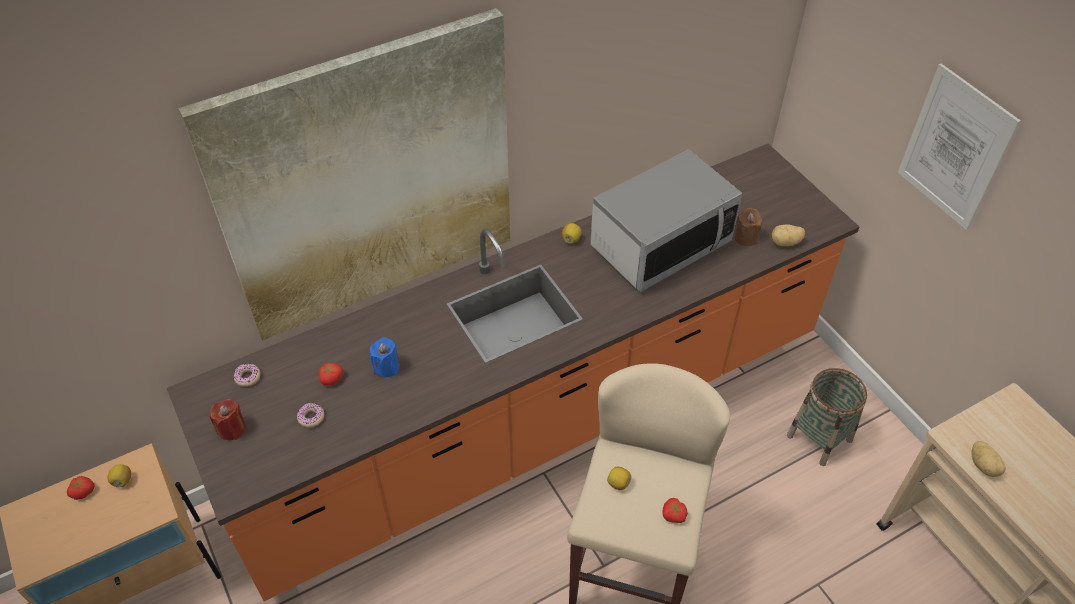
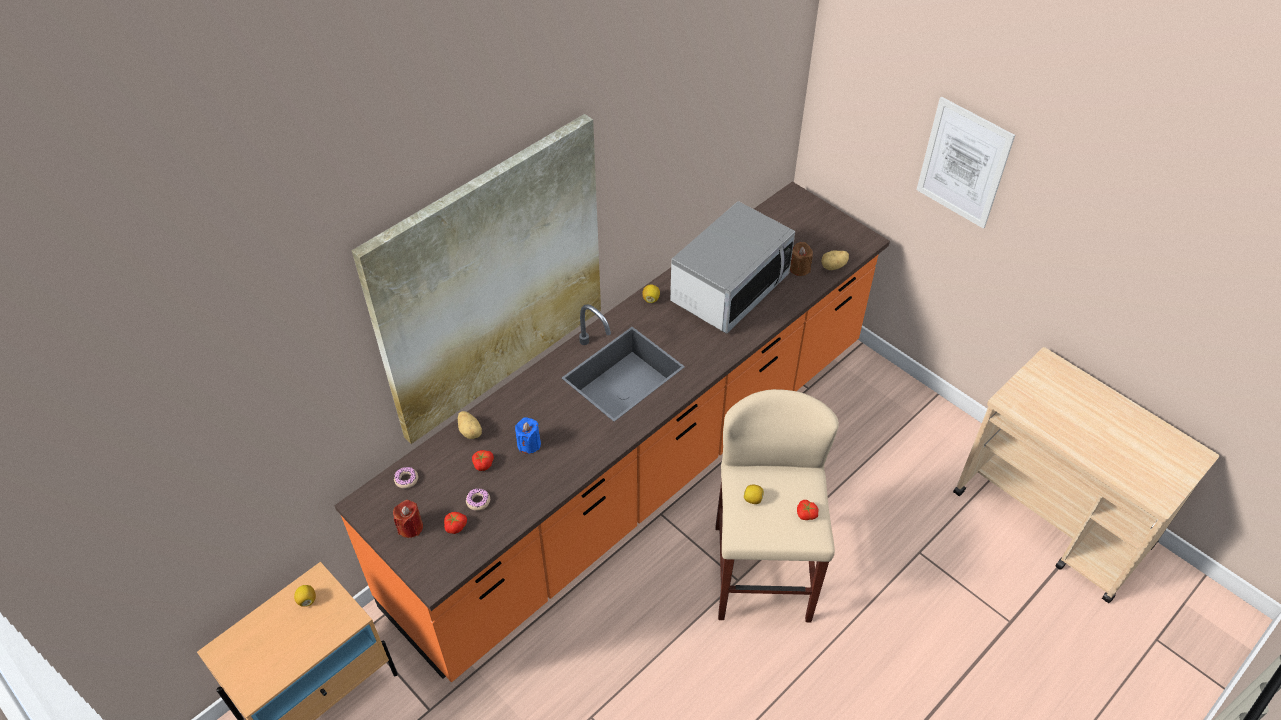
camera: 15 degrees left, 0 degrees up
tomato [67,476,95,500] -> tomato moved to [444,512,467,534]
basket [787,368,867,466] -> none
potato [971,441,1006,477] -> potato moved to [458,411,482,439]

